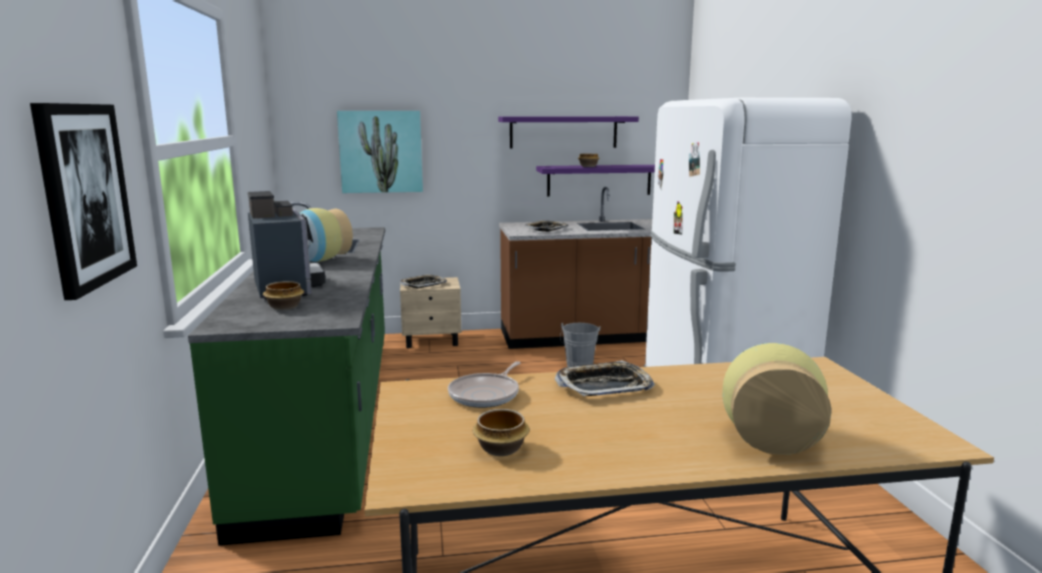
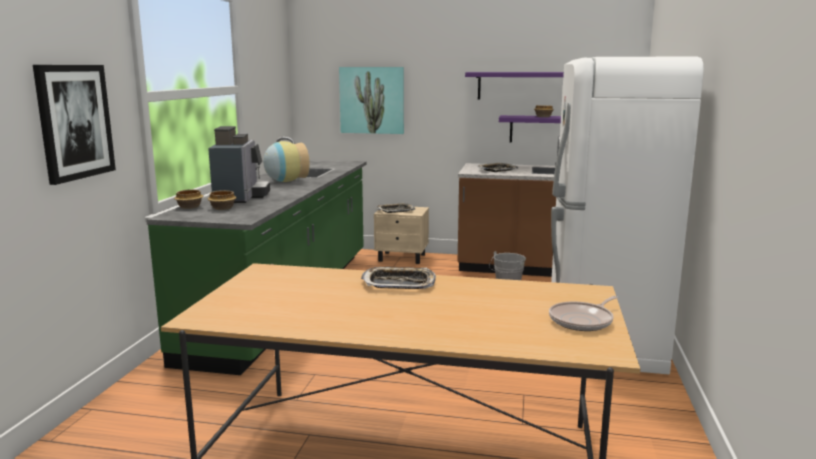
camera: 20 degrees right, 0 degrees up
frying pan [448,361,520,408] -> frying pan moved to [549,296,617,331]
bowl [473,409,530,456] -> bowl moved to [174,189,203,209]
vase [722,343,831,455] -> none

